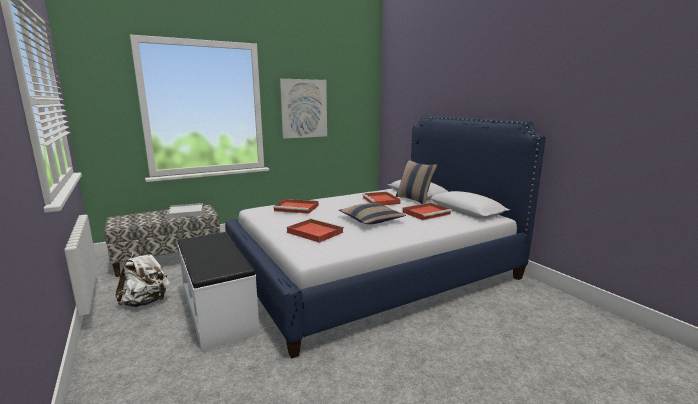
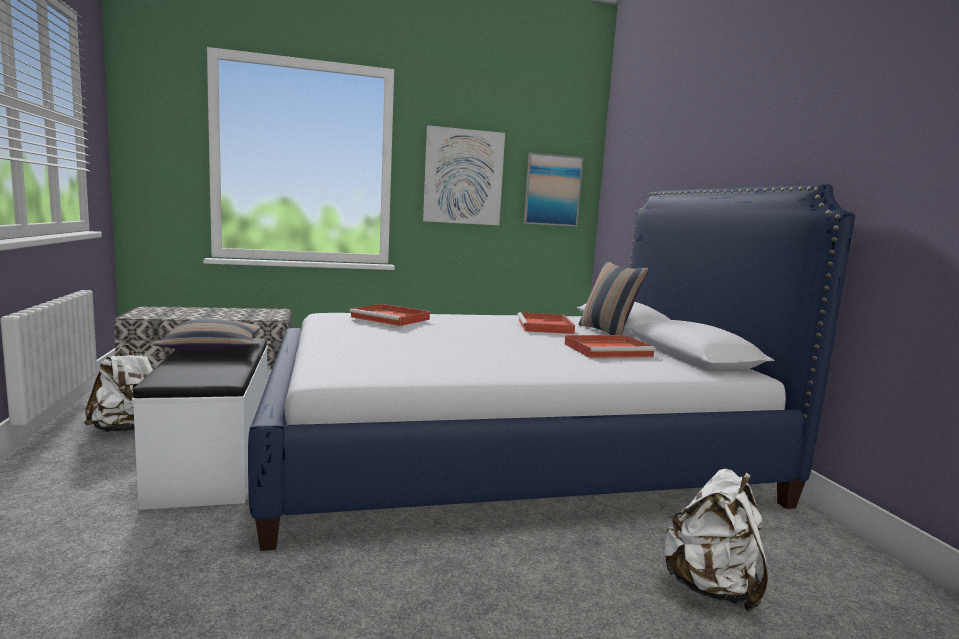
camera: 15 degrees right, 5 degrees down
white tray [167,203,203,219] -> none
red tray [287,219,344,243] -> none
pillow [339,203,406,224] -> pillow moved to [154,319,261,352]
none -> picture [524,152,583,227]
none -> white backpack [661,468,768,612]

